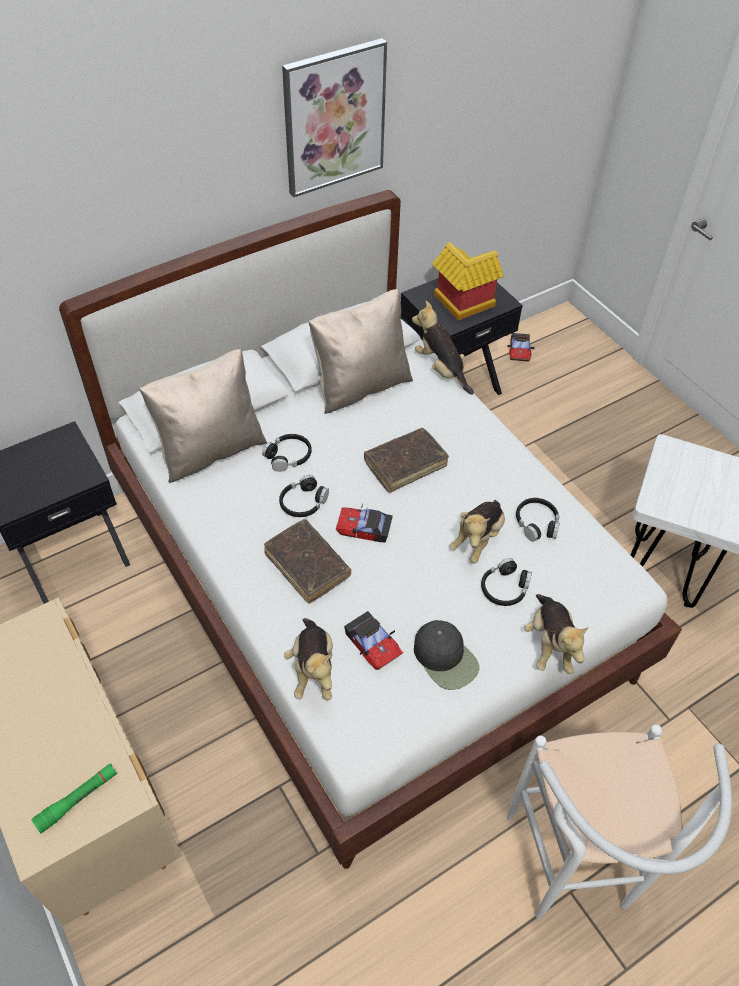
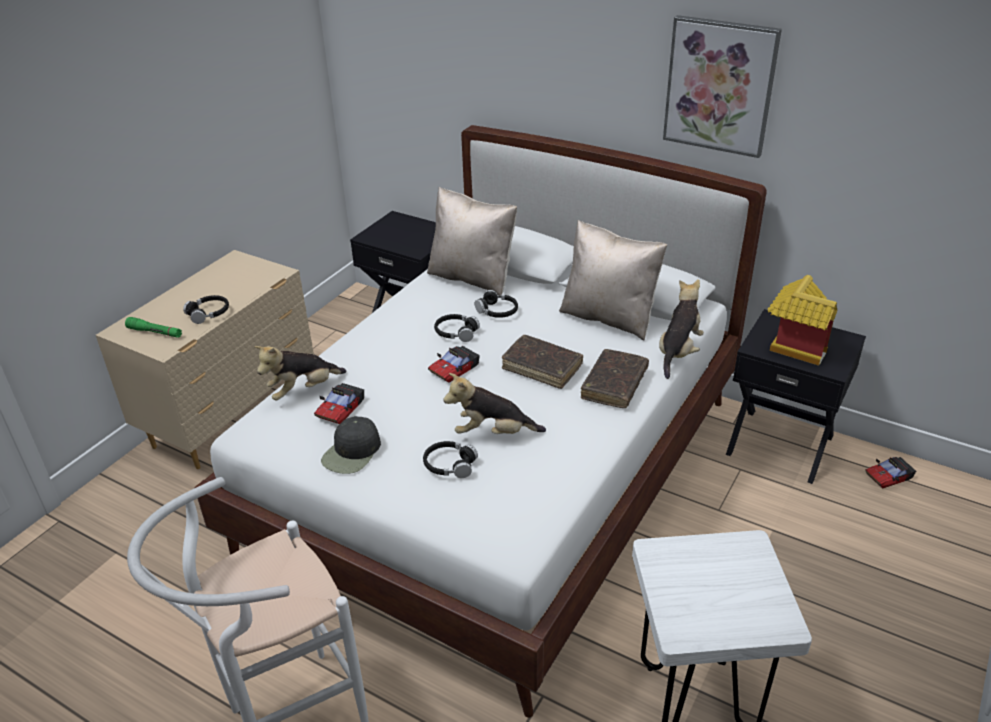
camera: 65 degrees right, 15 degrees down
brown book [264,519,351,604] -> brown book moved to [581,349,649,408]
toy car [336,503,393,542] -> toy car turned 120 degrees counterclockwise [428,346,480,383]
black headphones [516,498,559,542] -> black headphones moved to [183,295,229,324]
plush toy [525,594,588,674] -> none

